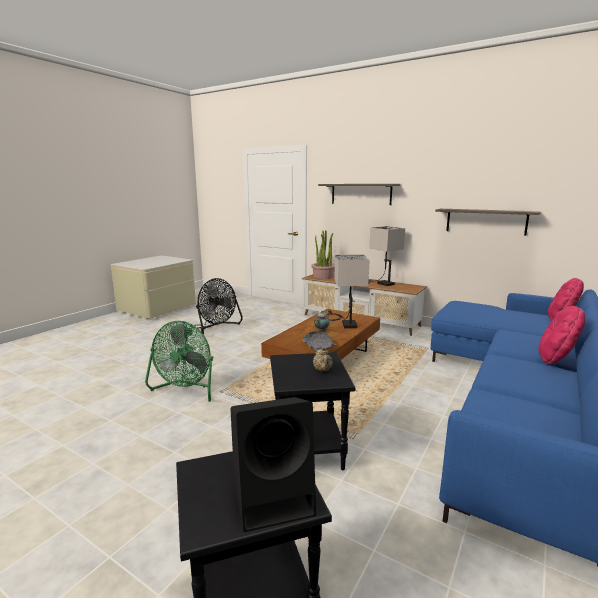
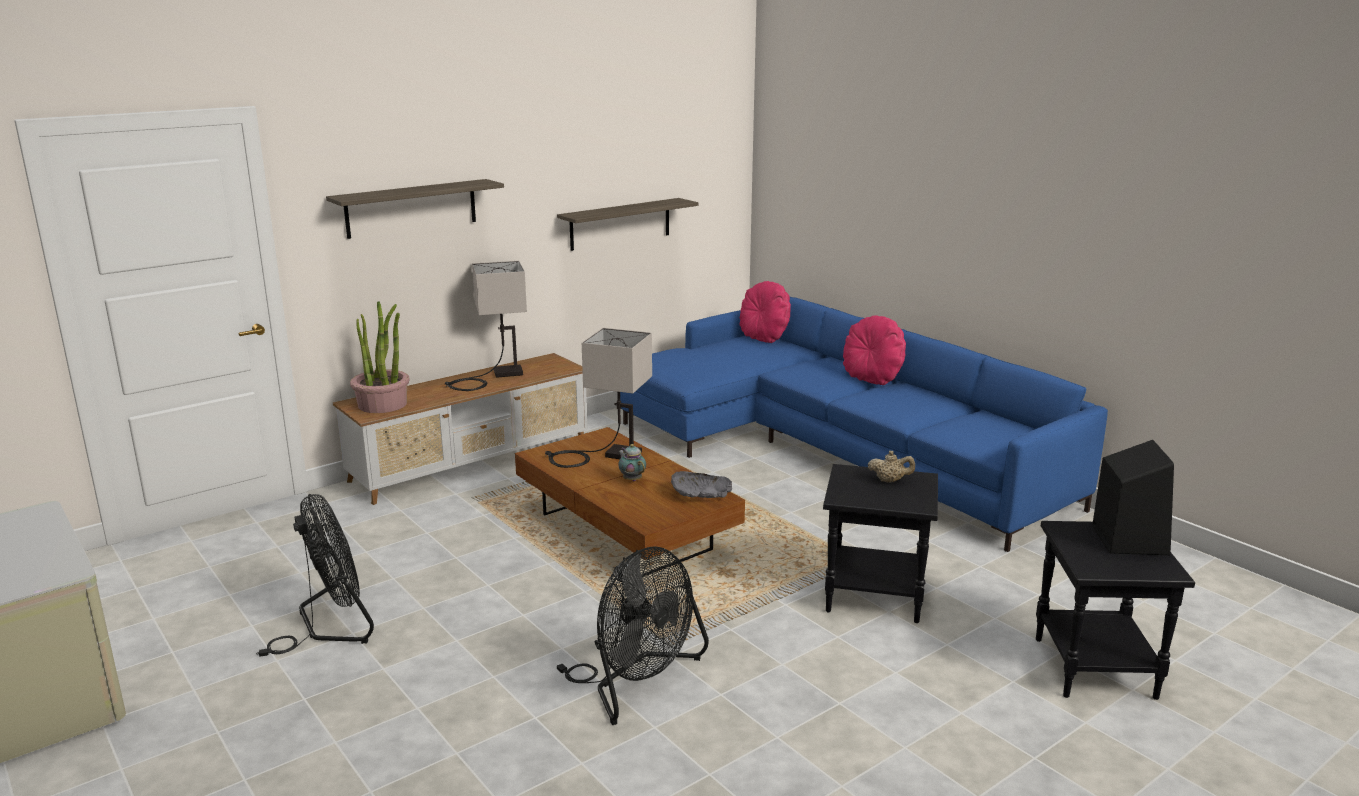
camera: 70 degrees left, 5 degrees up
green fan [145,321,213,402] -> black fan [557,547,709,725]

